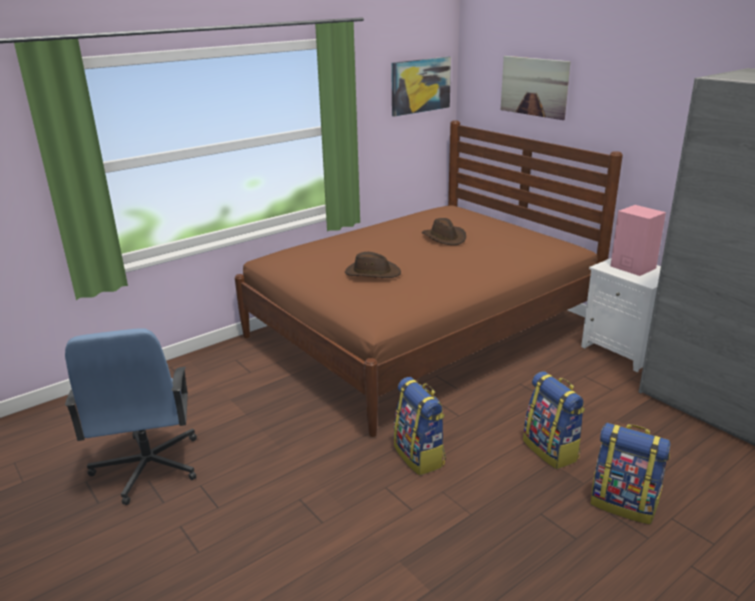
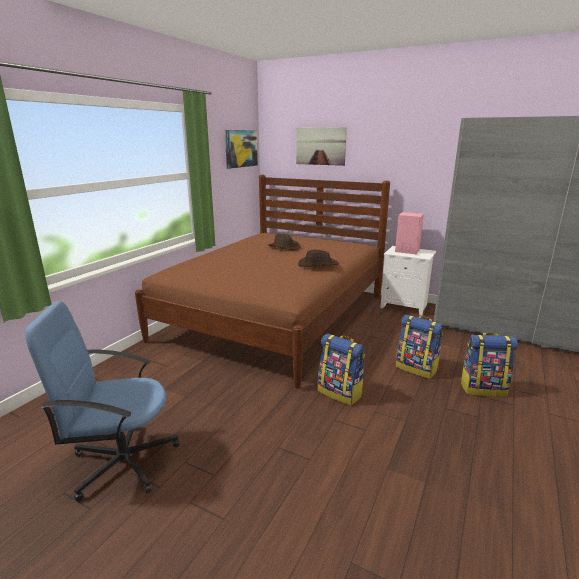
camera: 25 degrees left, 5 degrees down
blue office chair [65,328,197,505] -> blue office chair turned 120 degrees clockwise [25,301,179,501]
brown hat [345,252,401,278] -> brown hat moved to [298,250,339,267]

